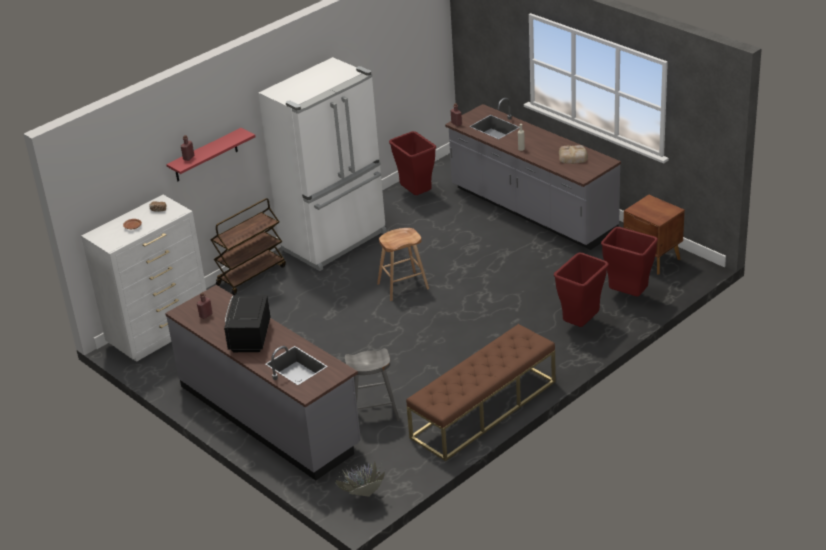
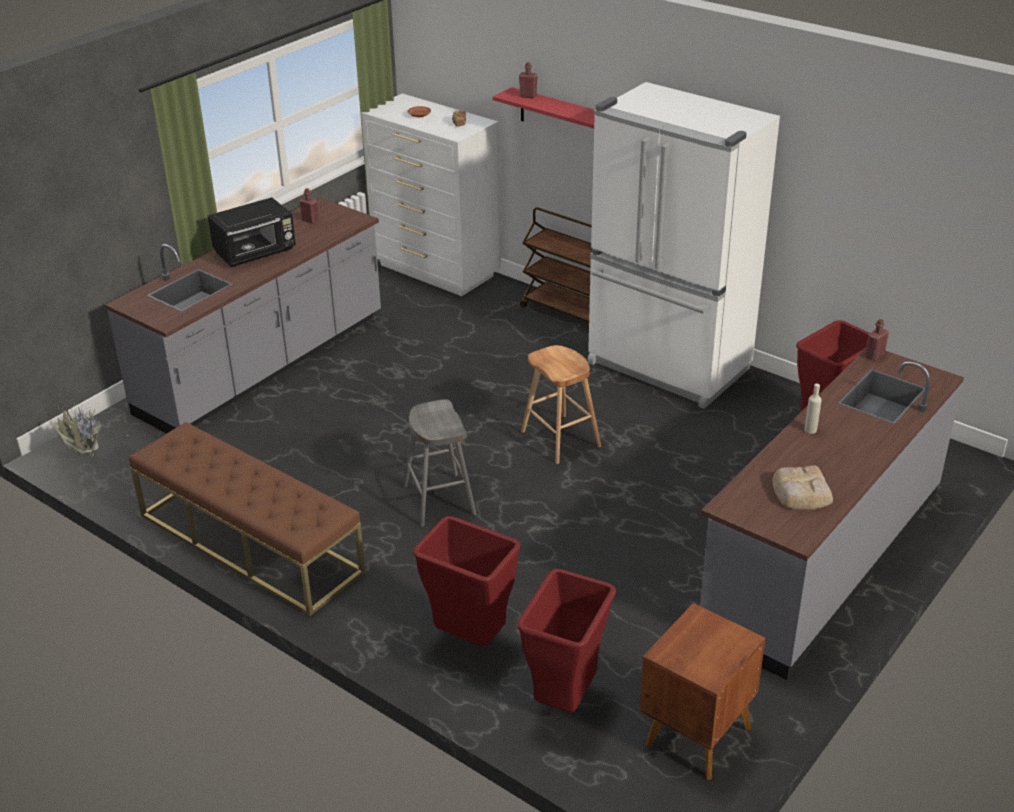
camera: 80 degrees right, 0 degrees up
black microwave [224,295,271,353] -> black microwave turned 150 degrees clockwise [208,197,296,267]
grey stool [345,348,400,421] -> grey stool moved to [403,399,477,527]

